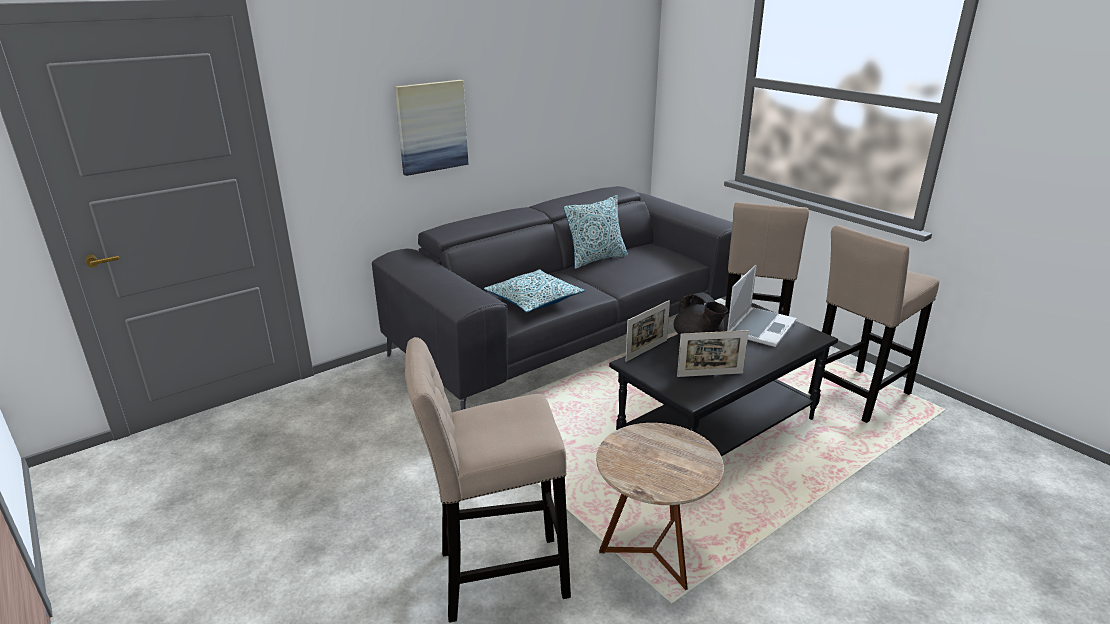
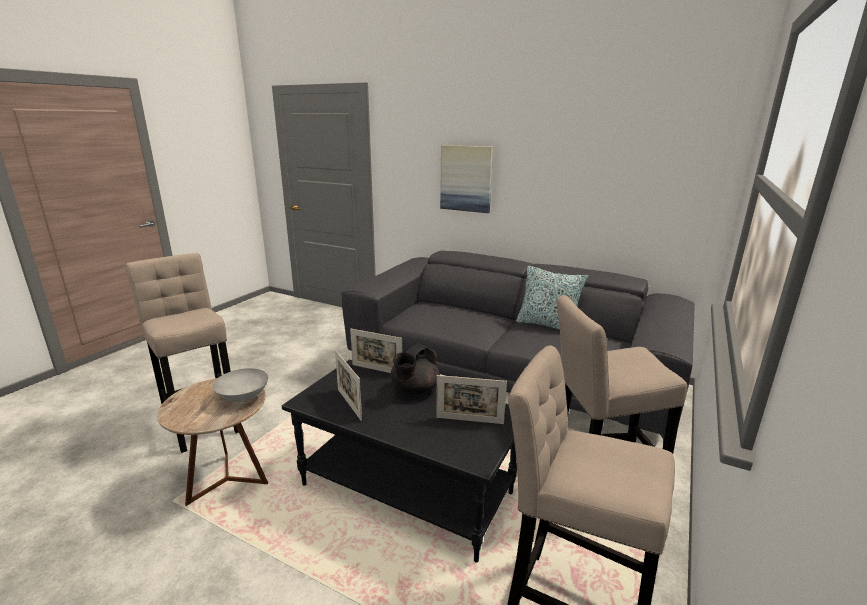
camera: 65 degrees right, 5 degrees down
pillow [484,269,585,313] -> none
laptop [727,264,797,347] -> picture frame [436,375,507,424]
none -> grey bowl [212,368,268,402]

